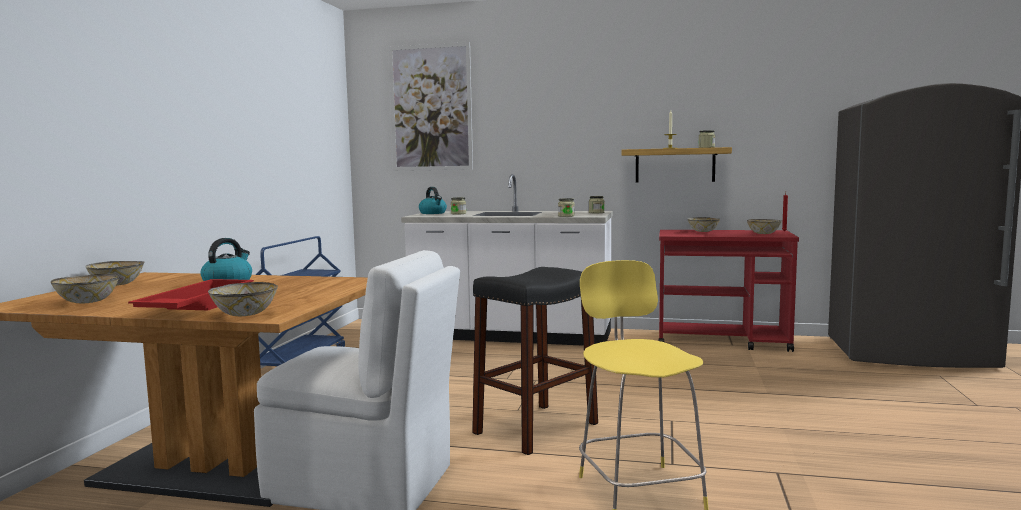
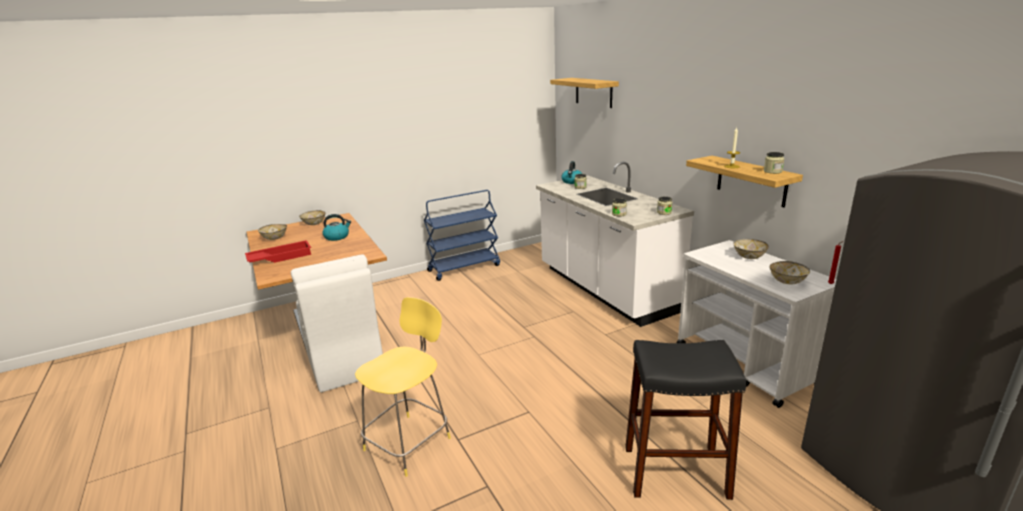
camera: 50 degrees right, 15 degrees up
bowl [208,282,278,316] -> none
picture [389,42,473,171] -> shelf [550,78,619,108]
black stool [472,267,598,455] -> black stool moved to [625,340,746,500]
red cart [658,230,799,352] -> white cart [677,240,836,408]

